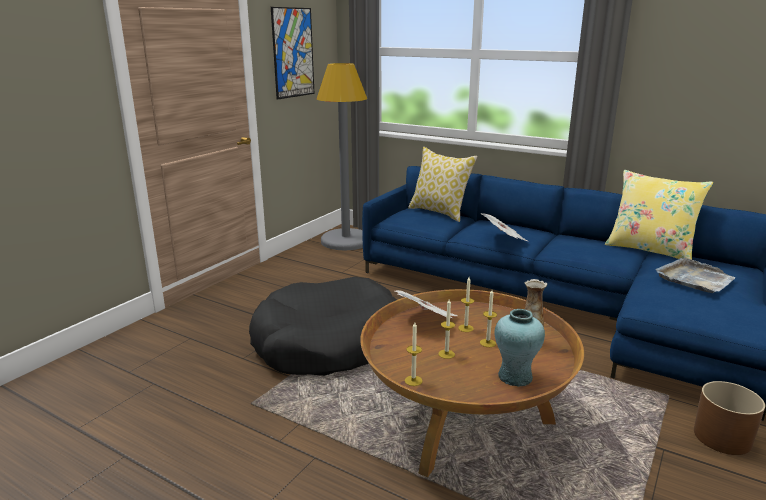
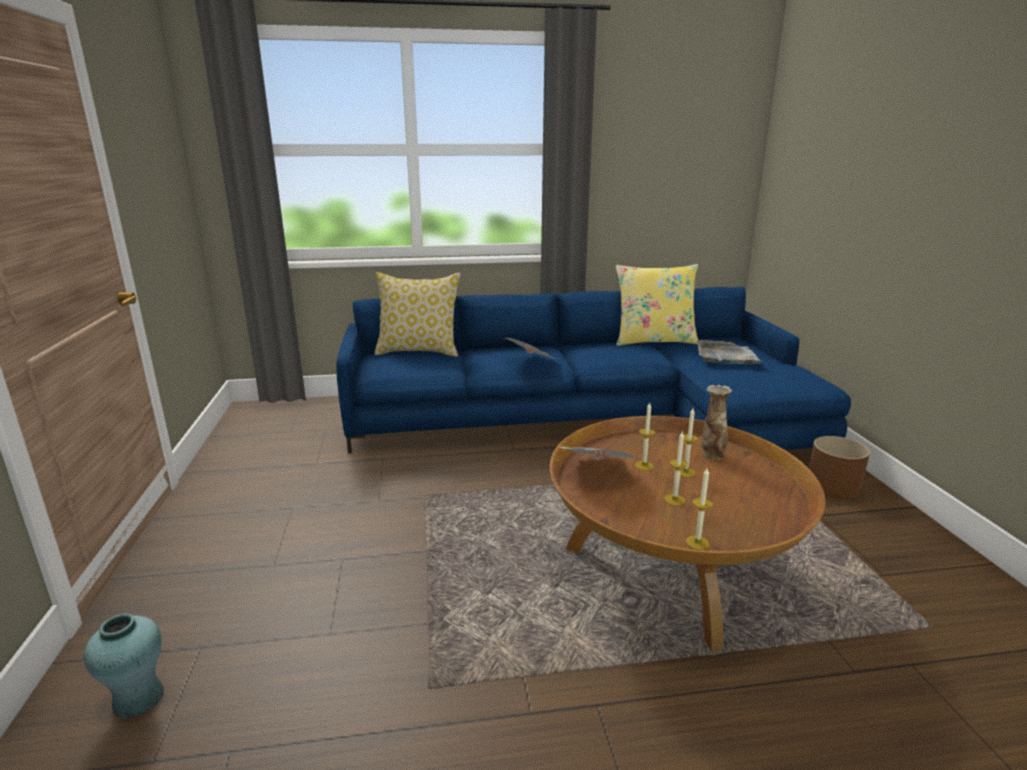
camera: 40 degrees left, 0 degrees up
black dog bed [249,277,397,376] -> none
picture [271,7,315,100] -> none
grey floor lamp [317,63,367,250] -> none
turquoise vase [495,309,545,387] -> turquoise vase moved to [84,613,164,719]

